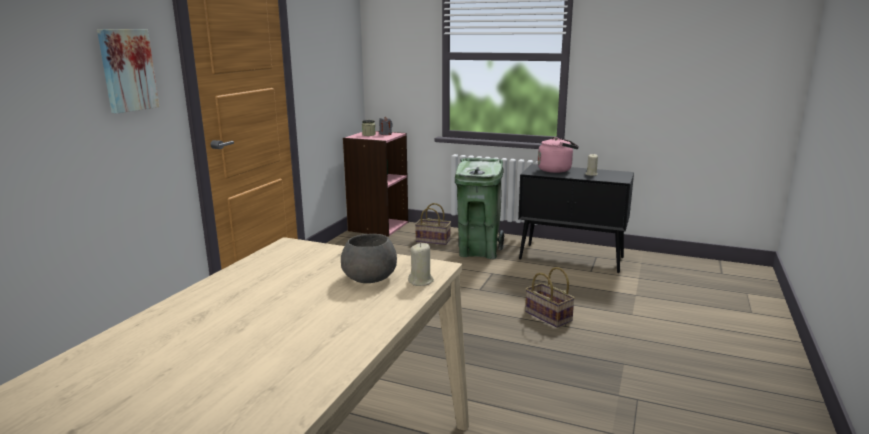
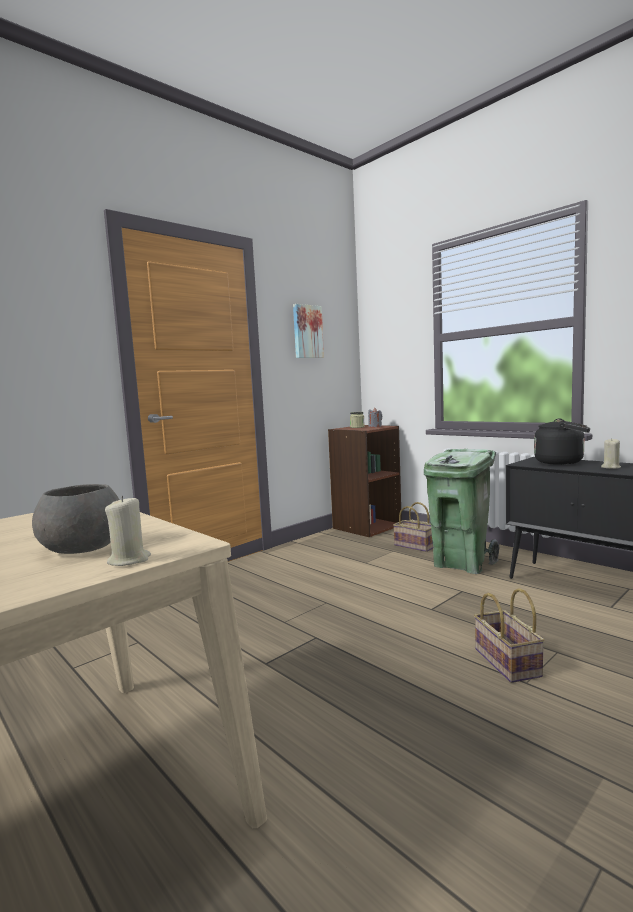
camera: 25 degrees right, 10 degrees down
picture [97,29,159,113] -> picture moved to [293,304,324,358]
pink bookcase [343,131,408,237] -> brown bookcase [328,425,402,537]
pink kettle [538,137,579,173] -> black kettle [534,419,590,465]

